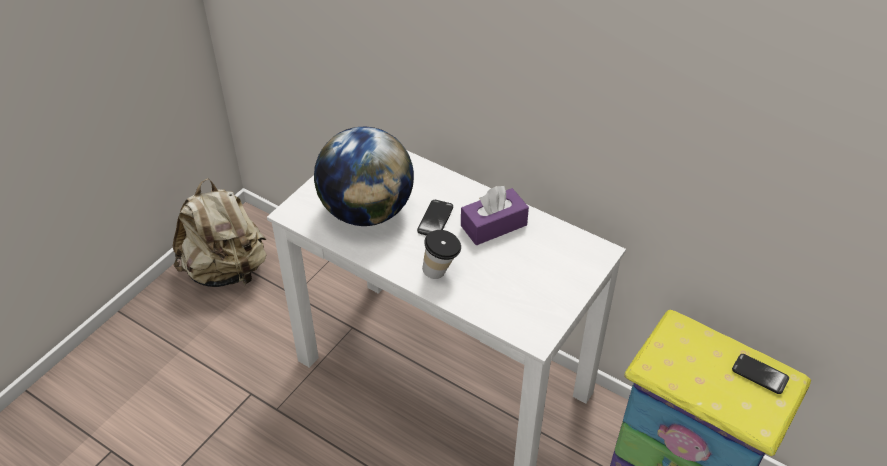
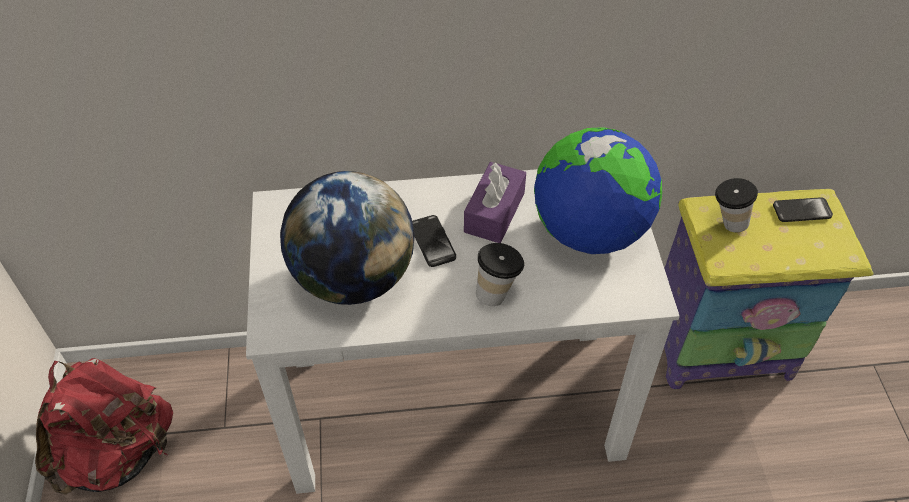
camera: 40 degrees left, 5 degrees up
beige backpack [173,178,267,287] -> red backpack [35,358,173,495]
none -> globe [534,127,662,254]
none -> cup [715,178,758,232]

